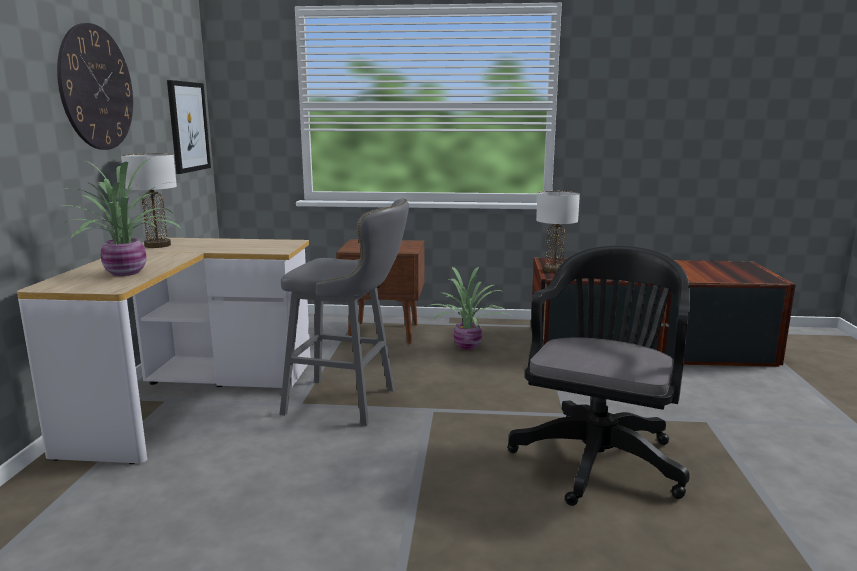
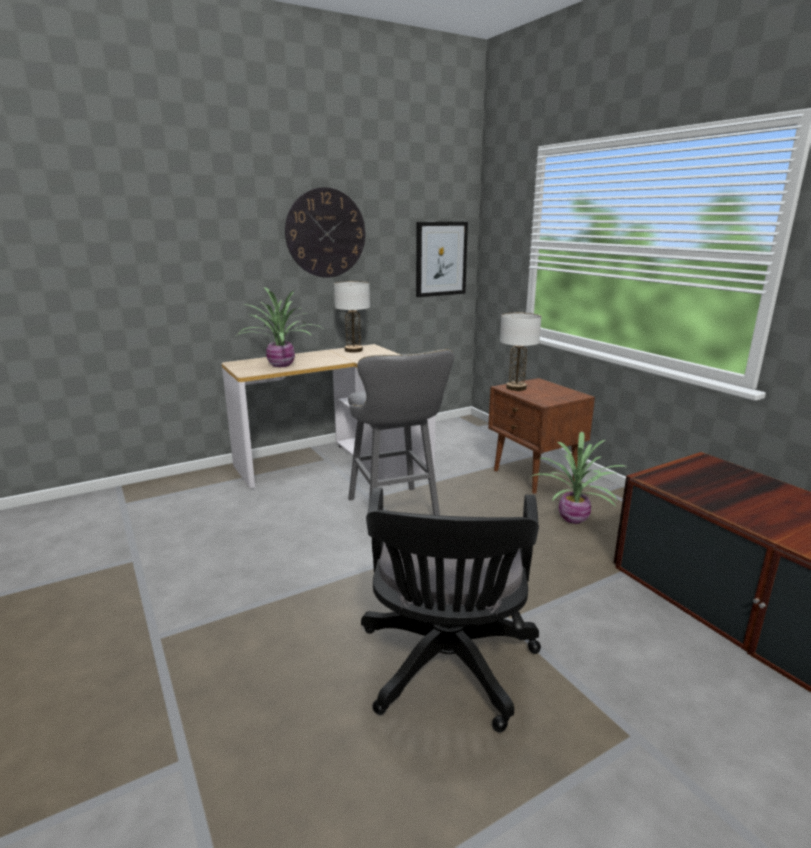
camera: 55 degrees right, 5 degrees up
black office chair [507,246,690,506] -> black office chair turned 105 degrees clockwise [361,487,541,732]
table lamp [536,191,580,273] -> table lamp moved to [500,313,542,391]

